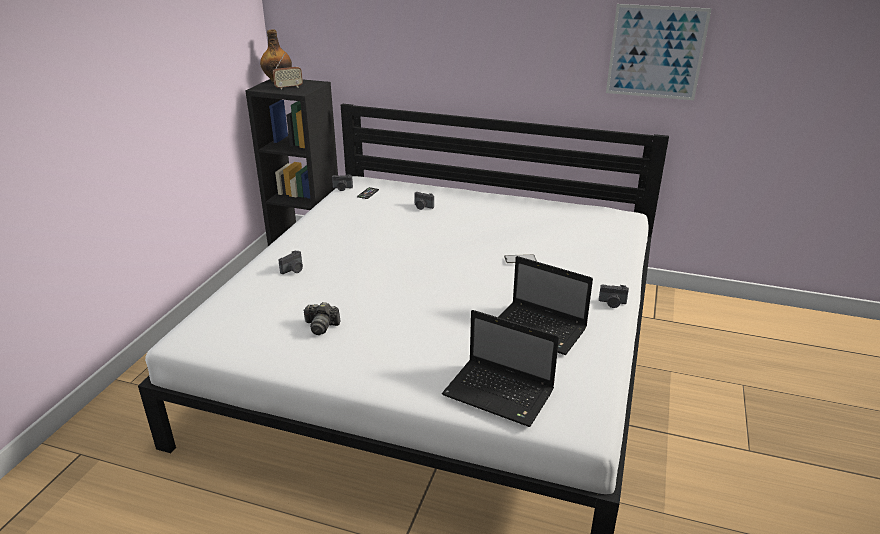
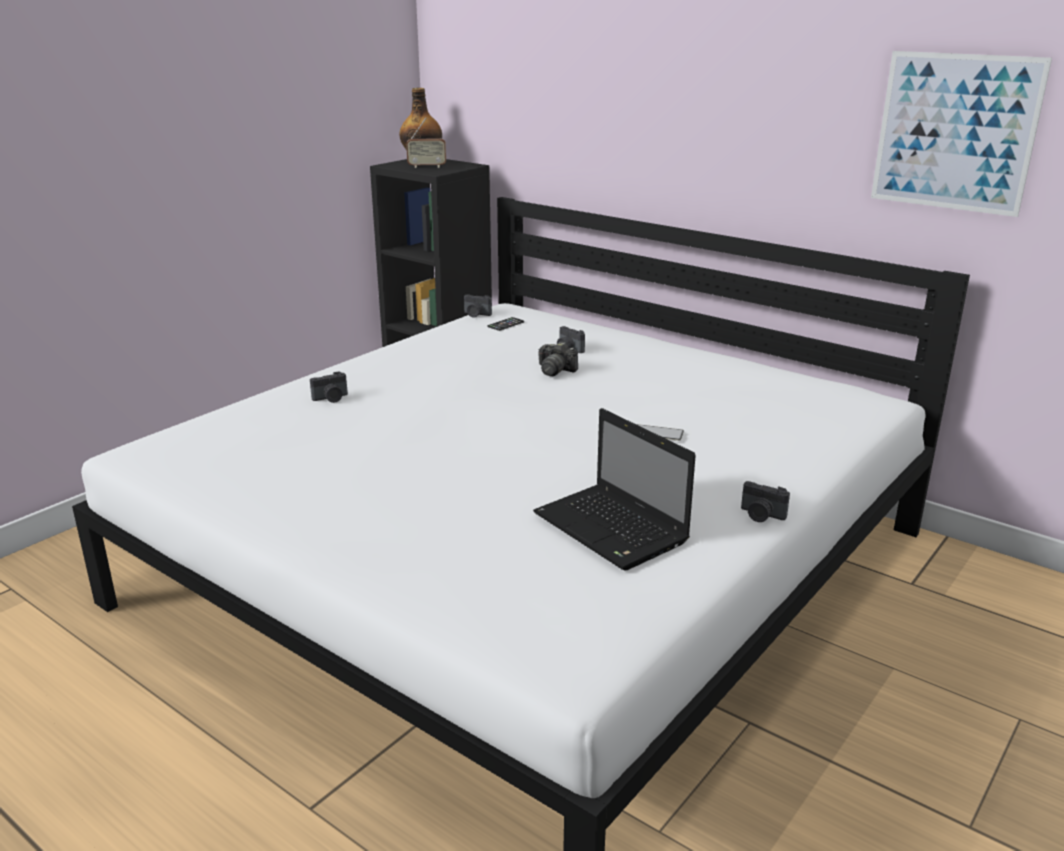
camera: 20 degrees right, 5 degrees down
camera [303,302,341,335] -> camera moved to [538,342,578,376]
laptop [442,310,559,427] -> none

